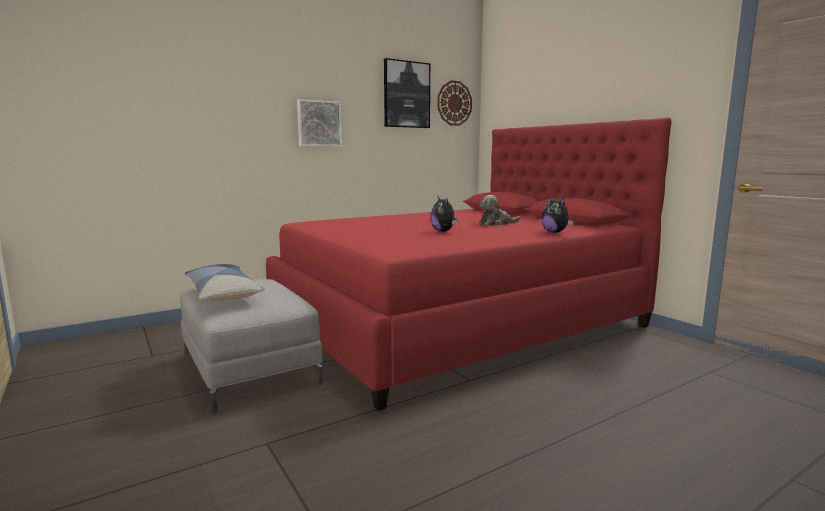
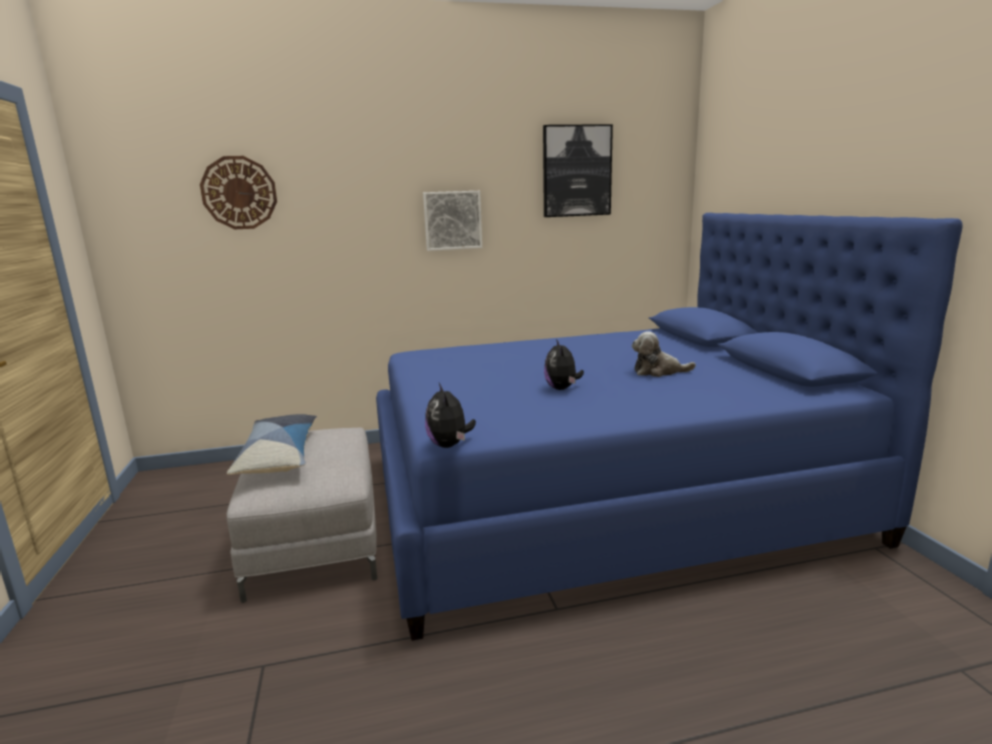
camera: 20 degrees right, 5 degrees up
red bed [266,118,671,411] -> blue bed [376,213,963,641]
wall clock [437,80,472,126] -> wall clock moved to [200,156,277,229]
plush toy [542,196,574,233] -> plush toy moved to [425,383,476,448]

